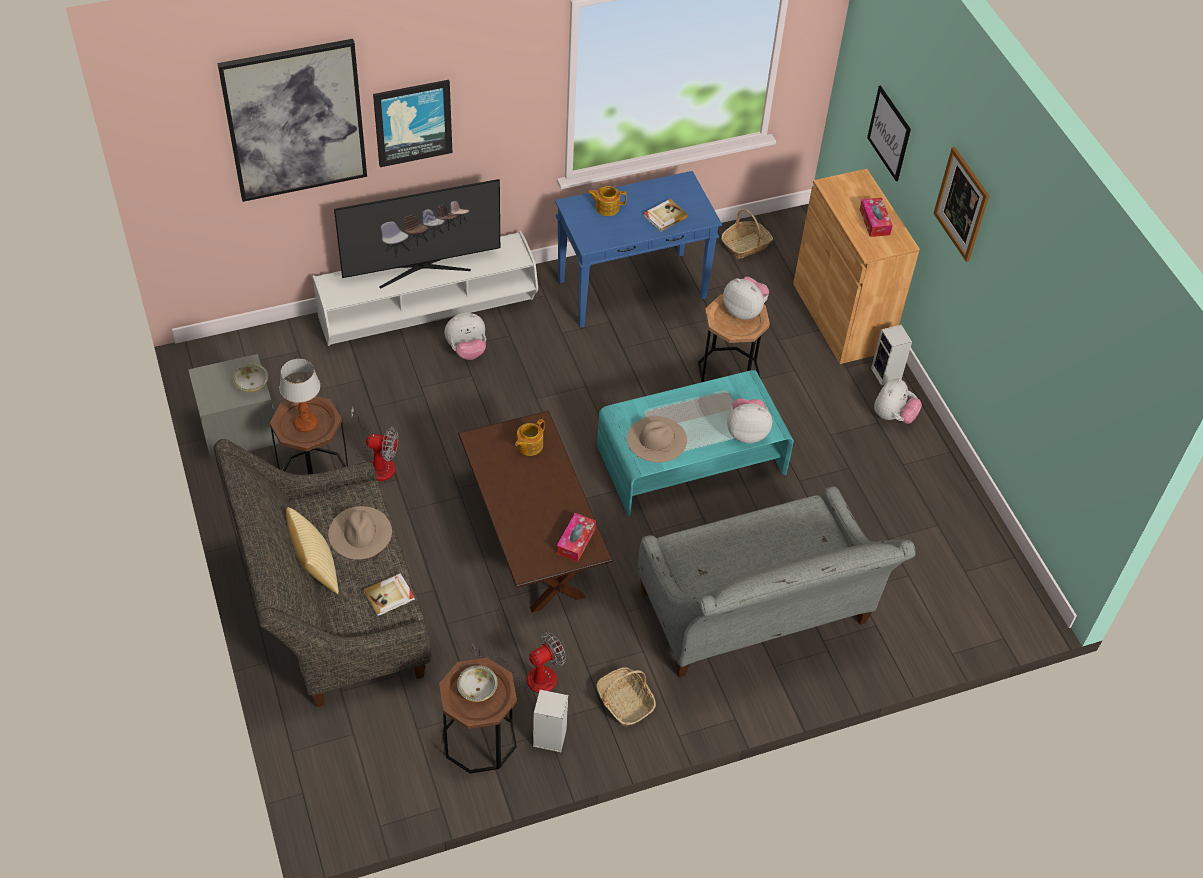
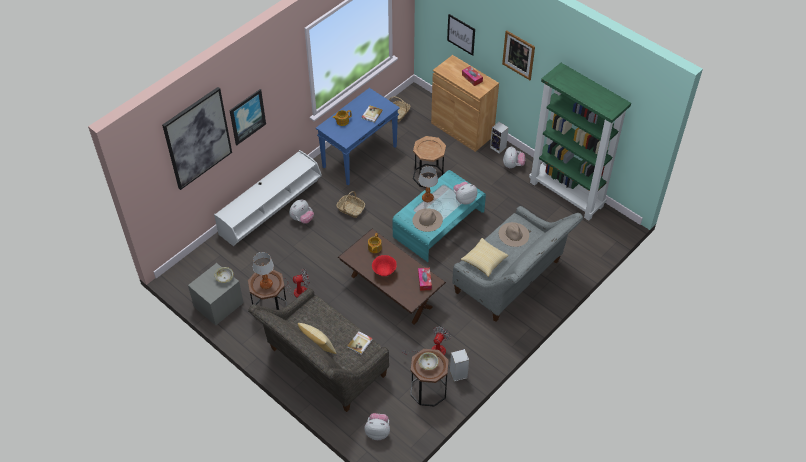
camera: 25 degrees left, 0 degrees up
beige hat [328,506,392,560] -> beige hat moved to [499,222,529,247]
television [334,179,500,289] -> none
basket [596,667,656,727] -> basket moved to [336,191,365,218]
plush toy [723,277,769,320] -> plush toy moved to [364,413,390,440]
none -> red bowl [372,255,397,276]
none -> table lamp [418,166,438,202]
none -> pillow [461,238,509,277]
none -> green bookcase [529,63,631,221]

